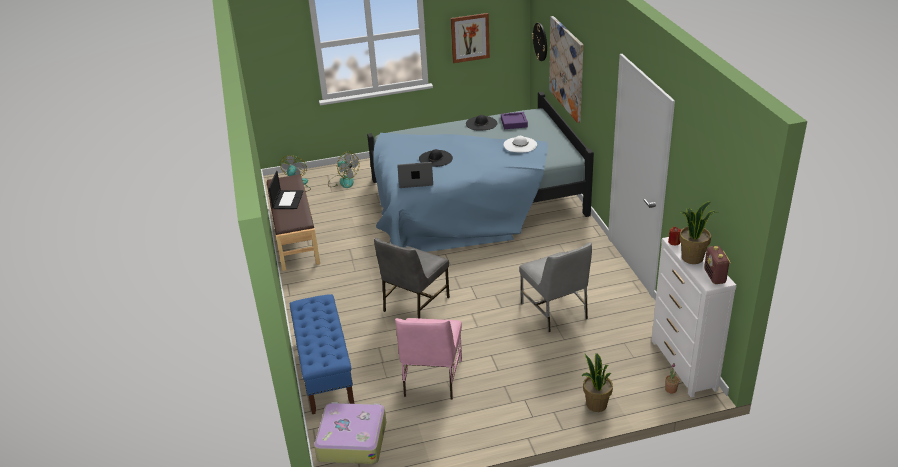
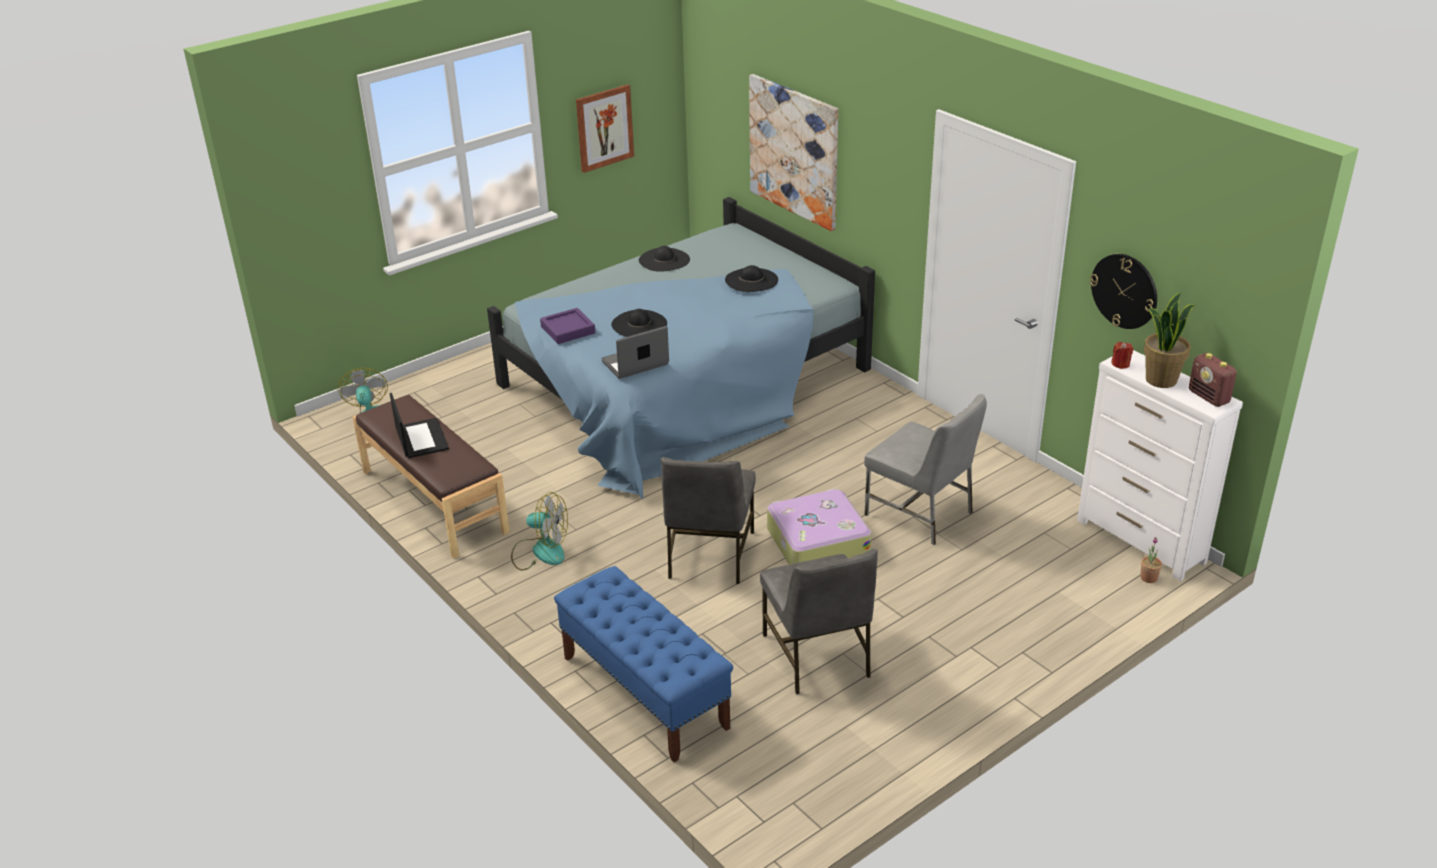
camera: 25 degrees left, 0 degrees up
suitcase [314,402,386,464] -> suitcase moved to [767,489,871,565]
fan [328,152,359,188] -> fan moved to [511,492,568,571]
pink chair [395,318,462,400] -> grey chair [760,549,878,695]
purple tray [501,112,528,129] -> purple tray moved to [540,308,595,344]
white hat [504,136,537,153] -> black hat [725,265,778,292]
wall clock [532,23,547,61] -> wall clock moved to [1090,254,1157,329]
potted plant [582,353,613,412] -> none

